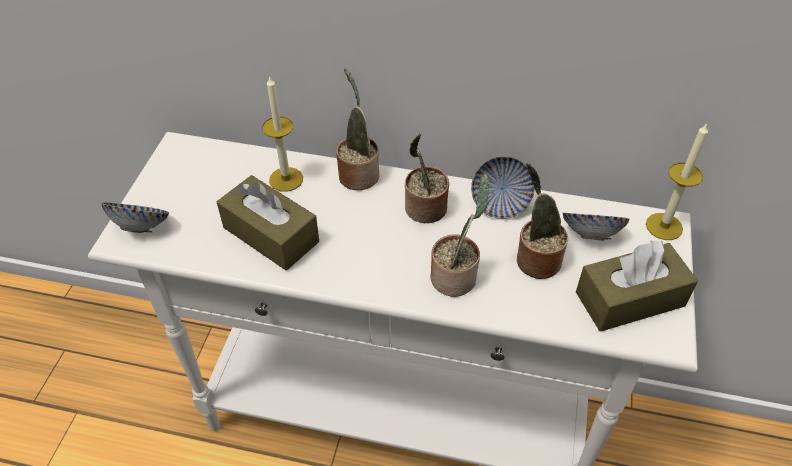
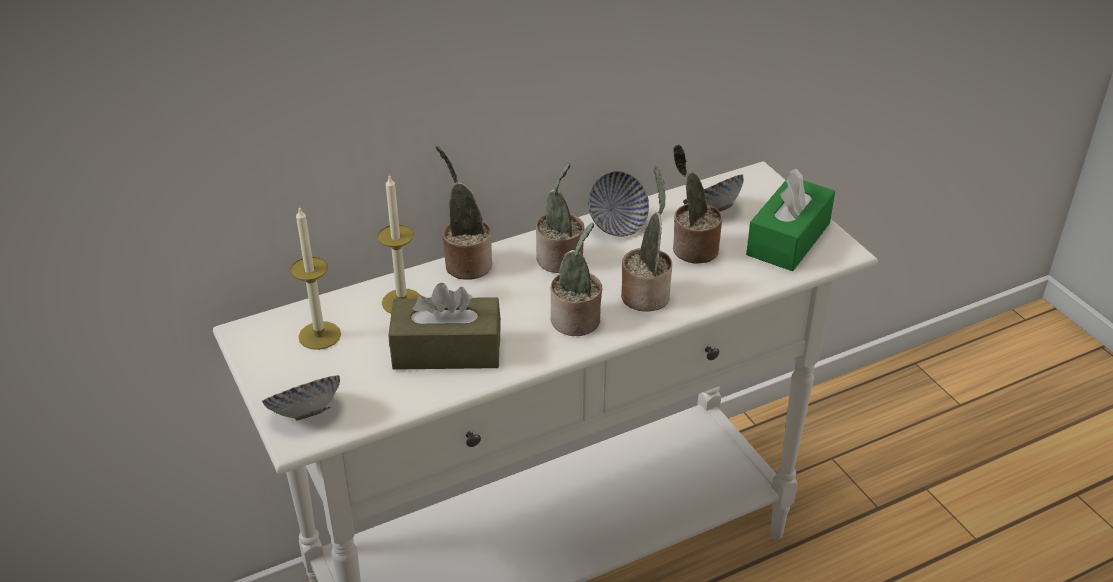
camera: 40 degrees left, 10 degrees down
brown tissue box [576,240,698,331] -> green tissue box [746,169,835,271]
candle [646,123,708,240] -> candle moved to [290,206,341,350]
none -> potted plant [551,222,602,336]

